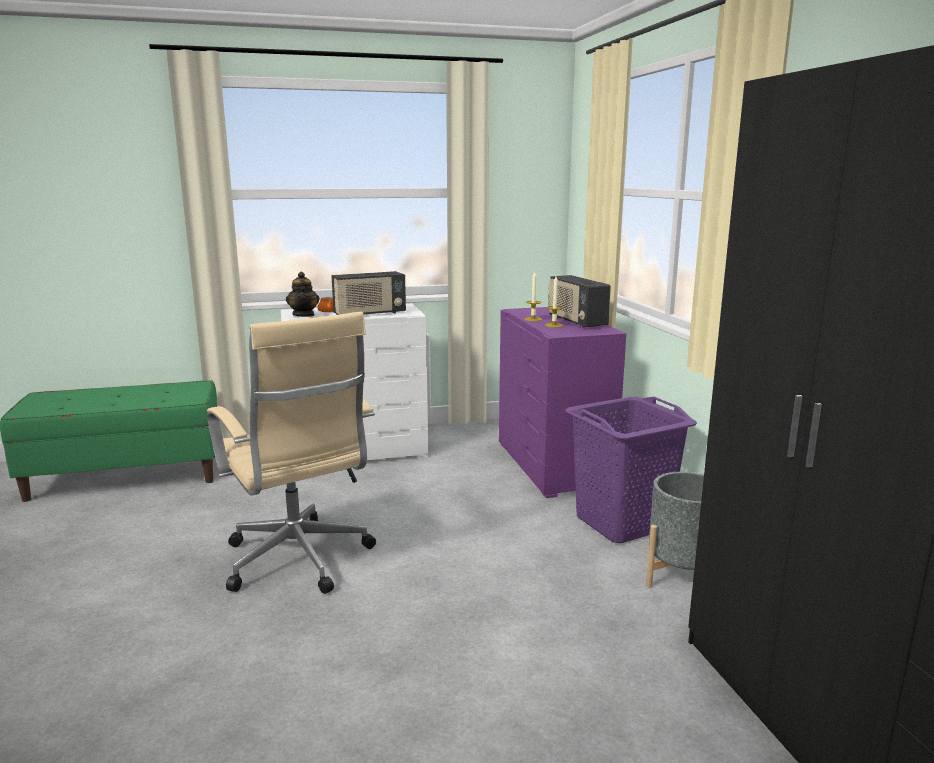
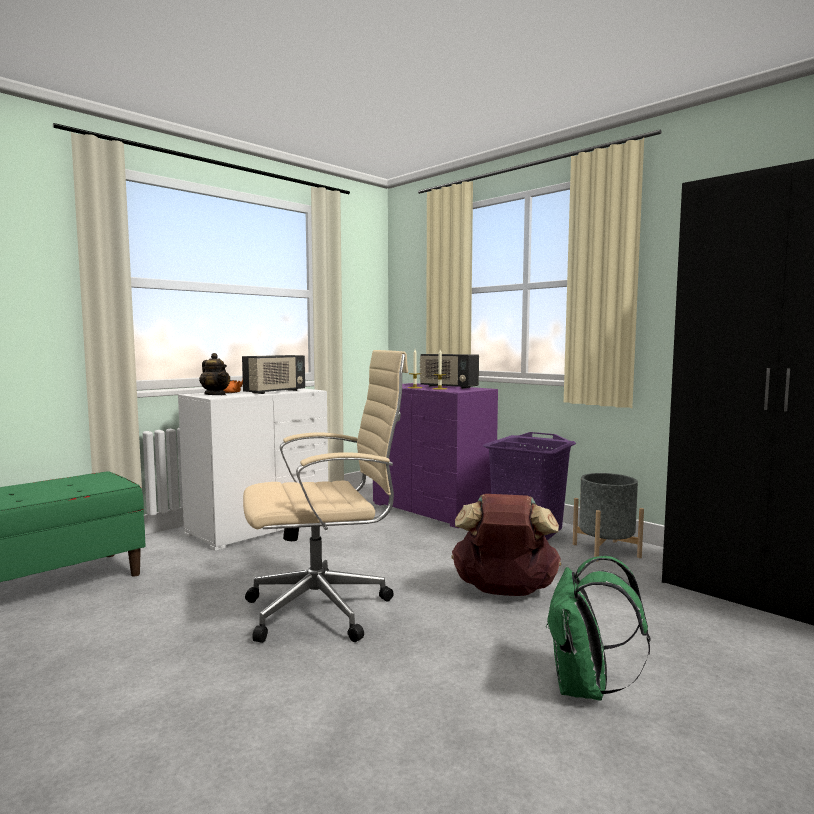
camera: 30 degrees left, 10 degrees down
beige office chair [207,312,376,594] -> beige office chair turned 45 degrees counterclockwise [243,350,408,643]
none -> brown backpack [451,494,561,596]
none -> green backpack [546,556,650,701]

